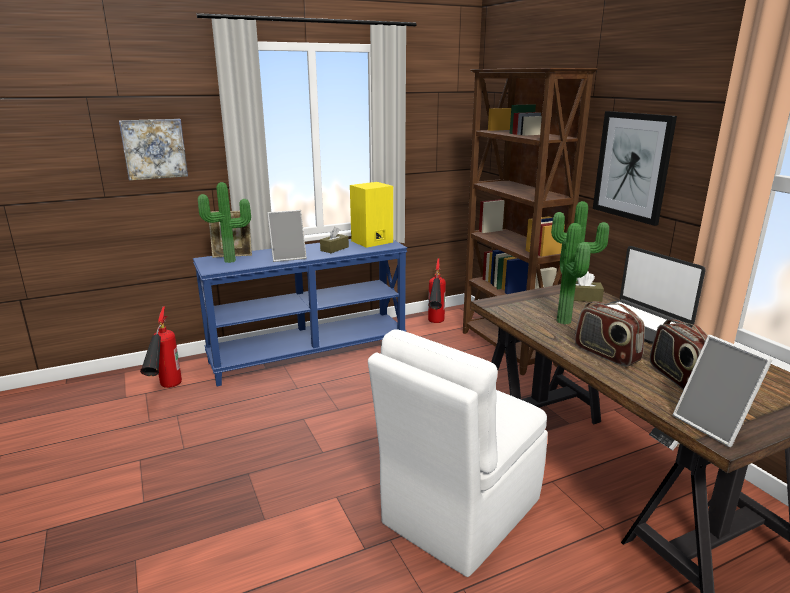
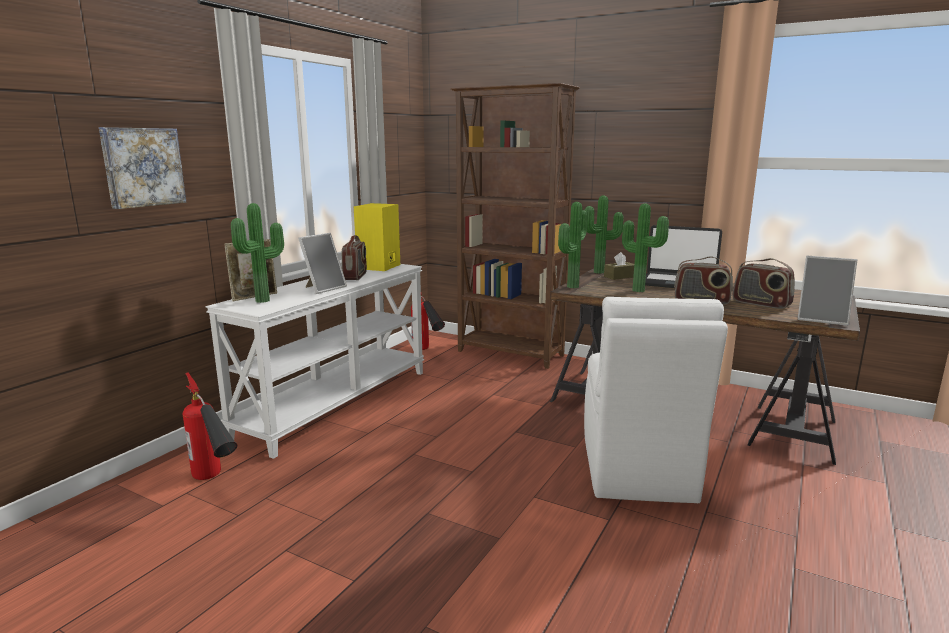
camera: 35 degrees left, 5 degrees down
blue console table [193,239,407,386] -> white console table [206,264,424,459]
brown tissue box [320,227,349,253] -> radio [342,235,367,280]
picture [593,111,677,226] -> none
none -> potted plant [558,202,587,288]

